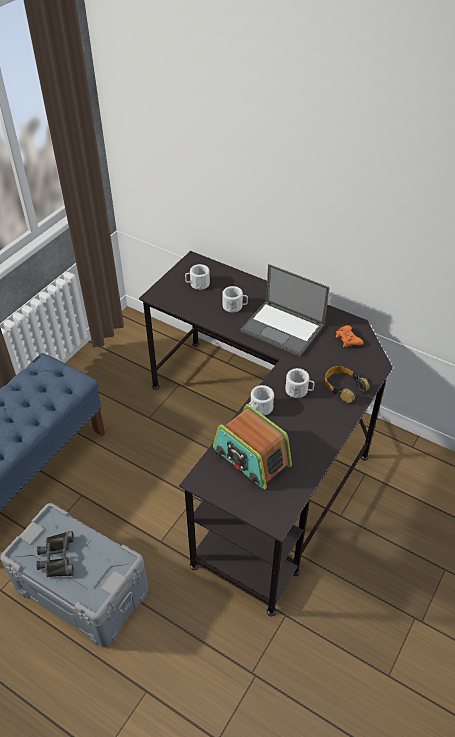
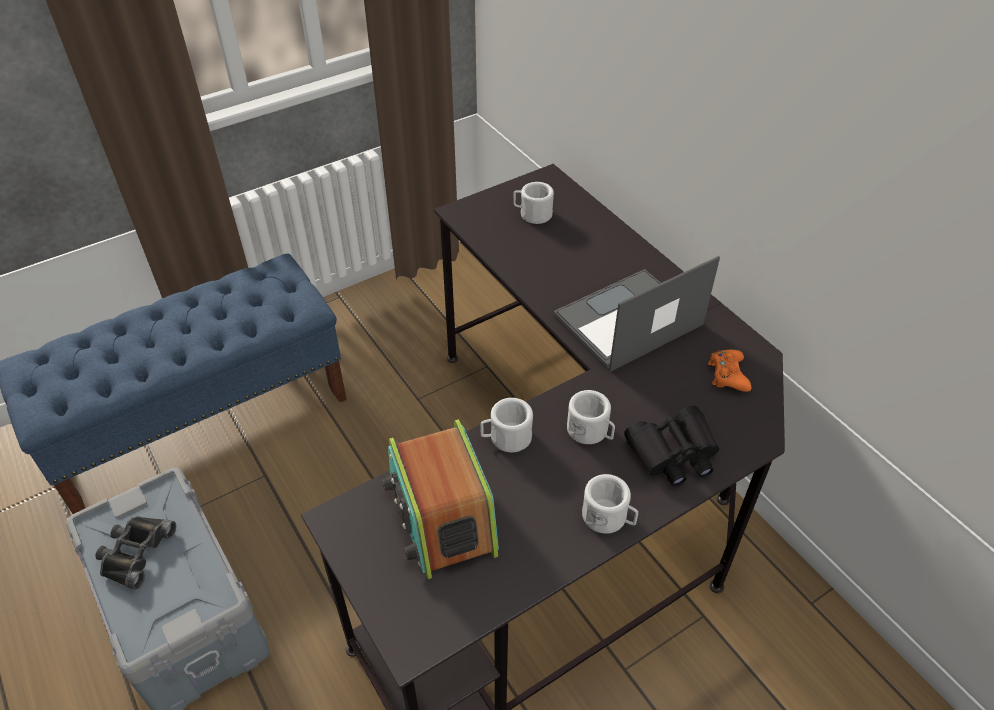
camera: 25 degrees right, 0 degrees up
white mug [222,286,248,313] -> white mug moved to [582,474,638,534]
laptop [240,264,330,357] -> laptop turned 90 degrees clockwise [553,256,720,372]
headphones [325,366,369,403] -> black binoculars [624,406,719,486]

